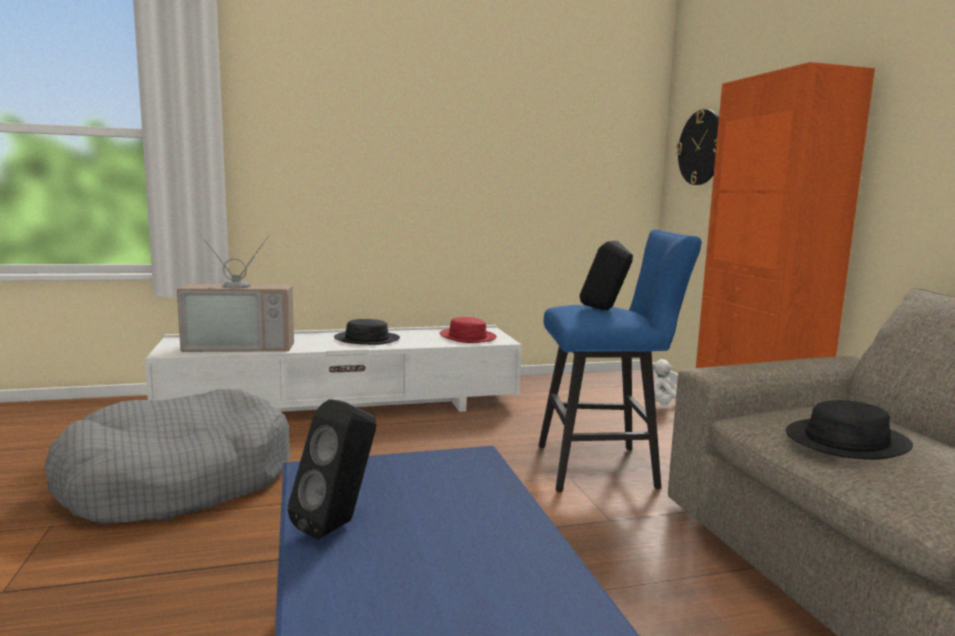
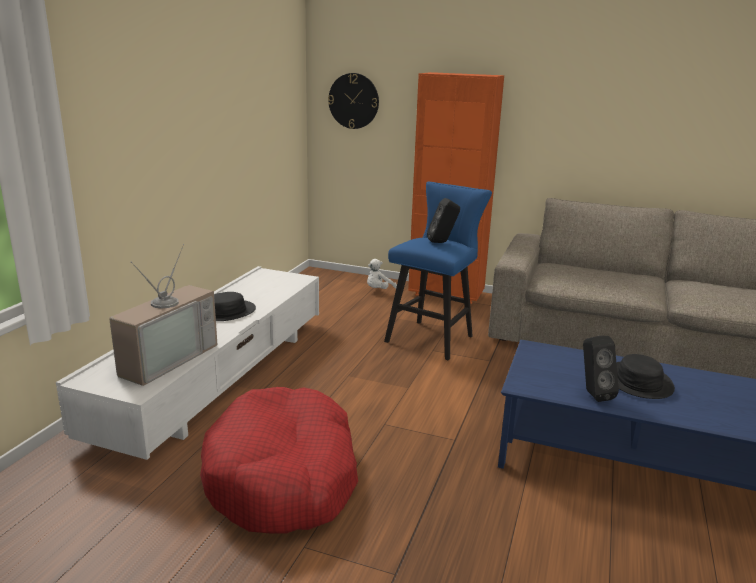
camera: 55 degrees left, 10 degrees up
grey dog bed [44,389,291,524] -> red dog bed [200,387,358,534]
red hat [440,317,497,343] -> none
black hat [786,400,913,460] -> black hat moved to [616,354,675,399]

